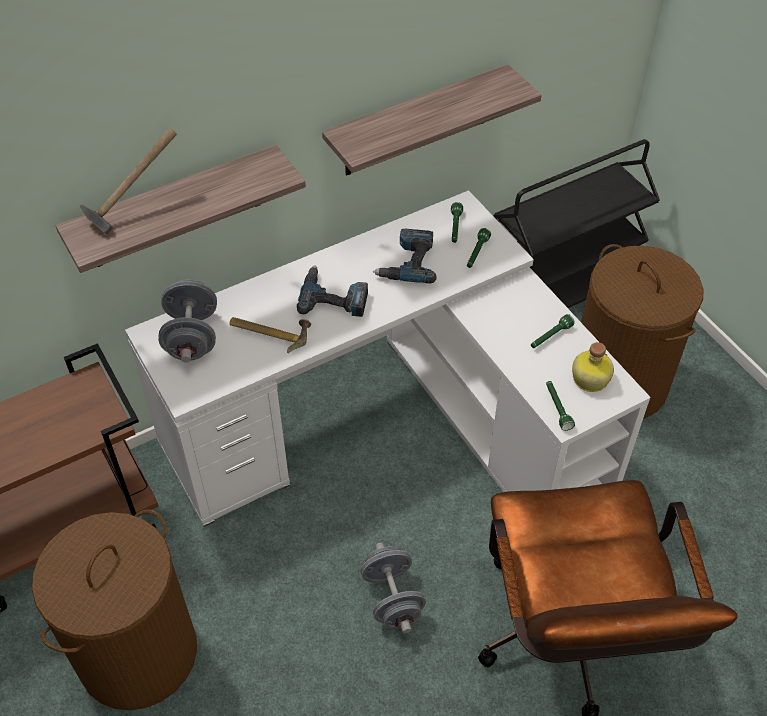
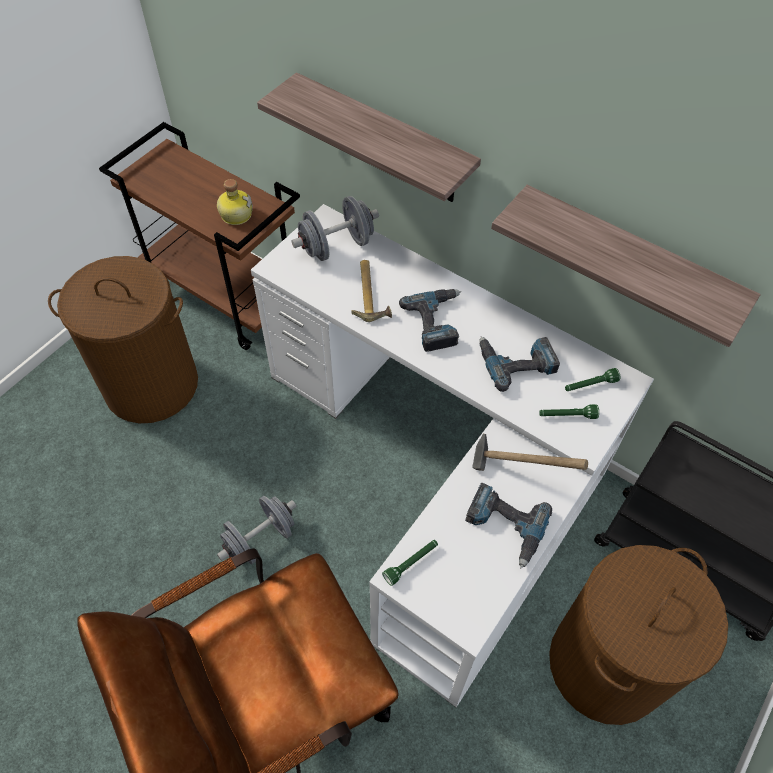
camera: 65 degrees right, 5 degrees up
hammer [80,128,177,234] -> hammer moved to [472,434,588,471]
green flashlight [531,314,575,348] -> power drill [465,483,552,568]
bottle [572,342,614,392] -> bottle moved to [217,179,253,225]

